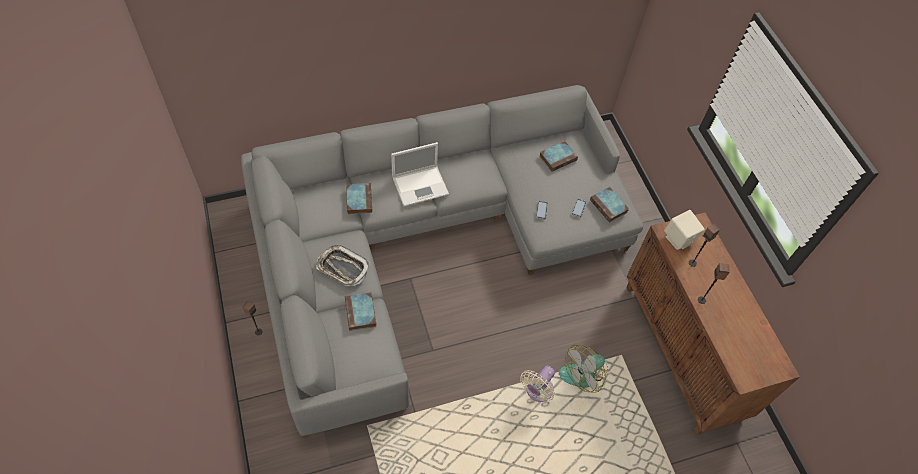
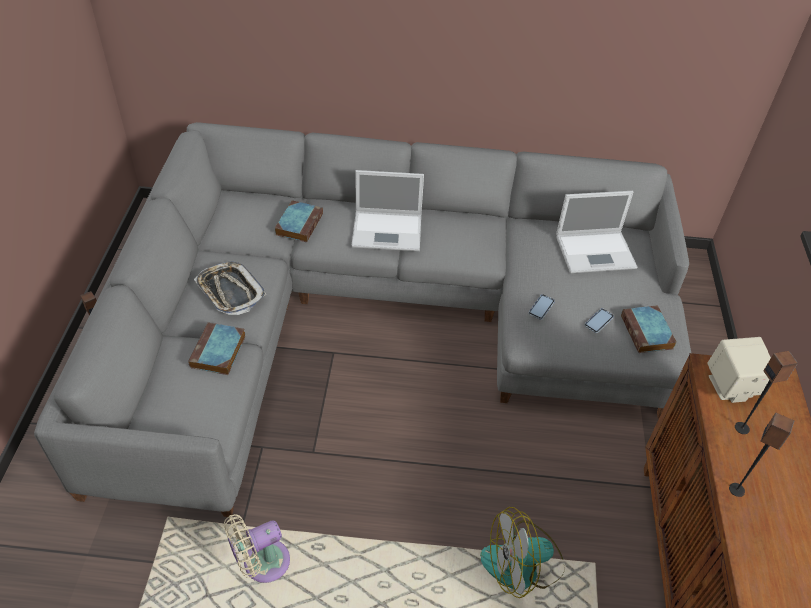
camera: 25 degrees right, 10 degrees down
beige fan [520,365,555,402] -> beige fan moved to [224,514,290,583]
book [539,141,578,172] -> laptop [556,191,638,273]

